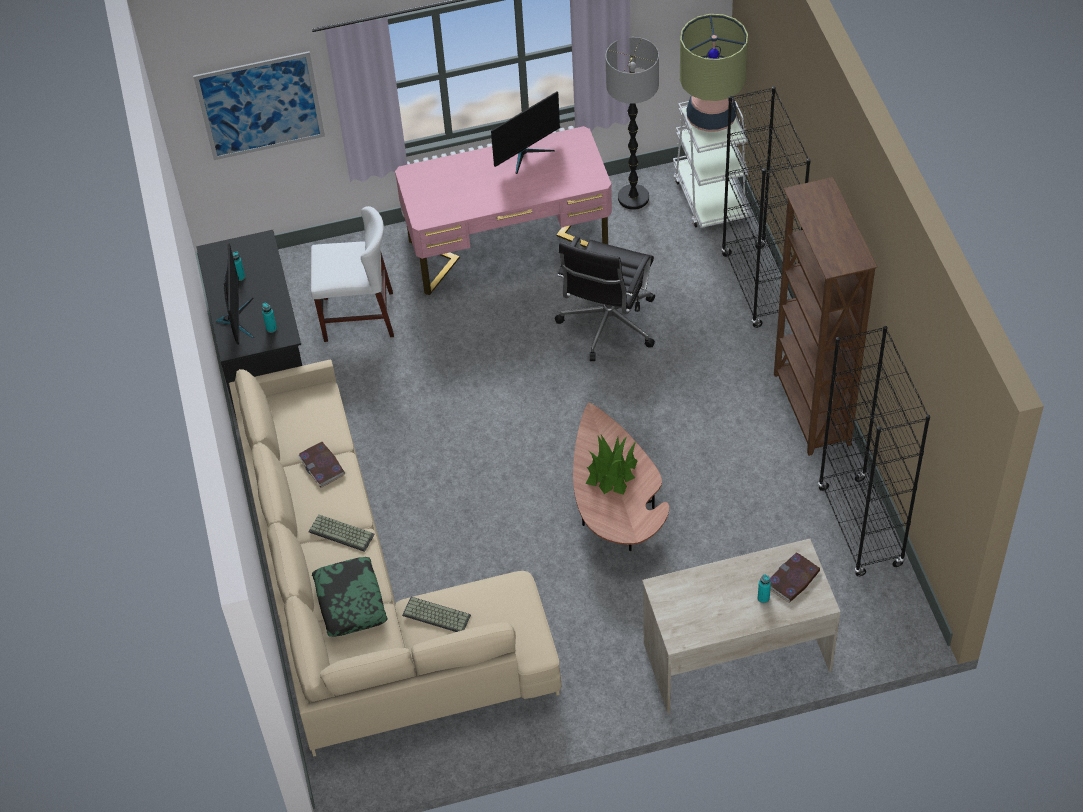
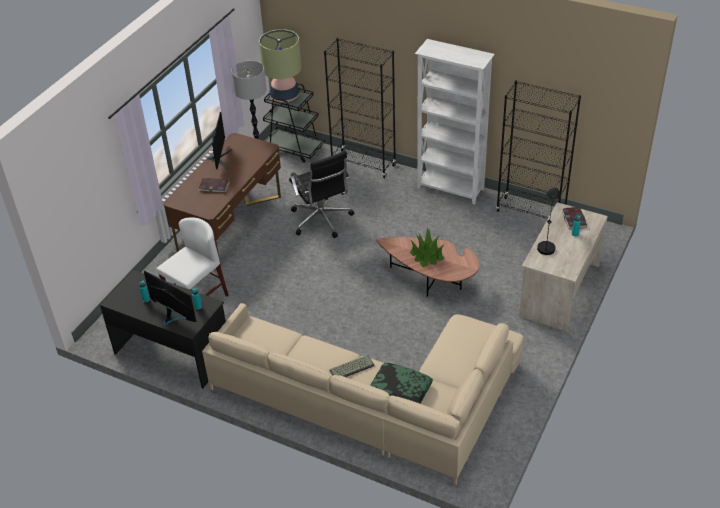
camera: 50 degrees left, 10 degrees down
picture [193,51,325,160] -> none
book [298,442,345,488] -> book moved to [199,178,230,193]
pink desk [395,126,612,295] -> brown desk [163,133,281,267]
keyboard [402,597,471,632] -> none
white cart [673,101,749,228] -> black cart [263,83,325,163]
brown bookcase [774,177,877,456] -> white bookcase [415,39,495,205]
none -> black table lamp [537,187,561,255]

